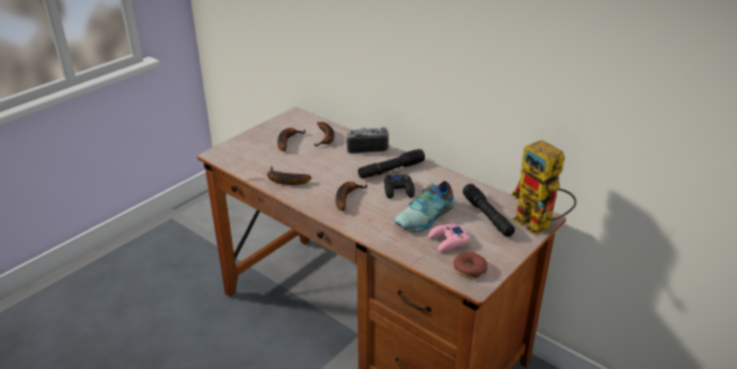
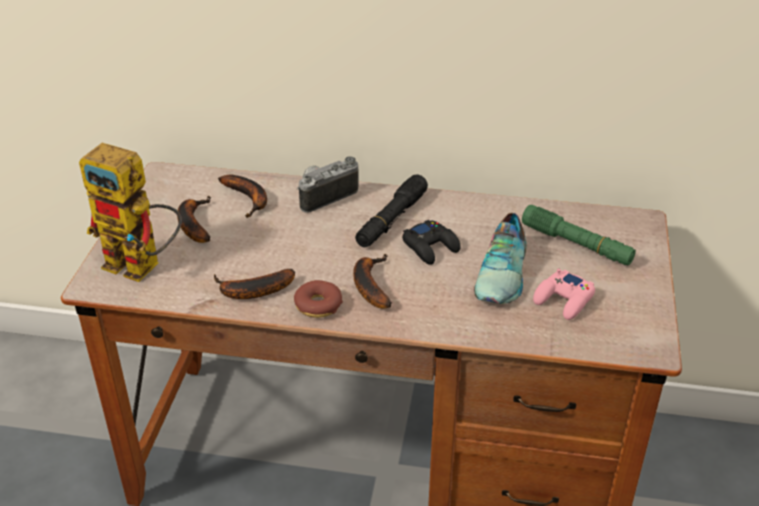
camera: 30 degrees left, 5 degrees up
donut [453,252,487,278] -> donut moved to [294,280,343,318]
black flashlight [463,184,515,237] -> green flashlight [522,205,636,265]
toy robot [511,140,577,235] -> toy robot moved to [79,143,182,282]

